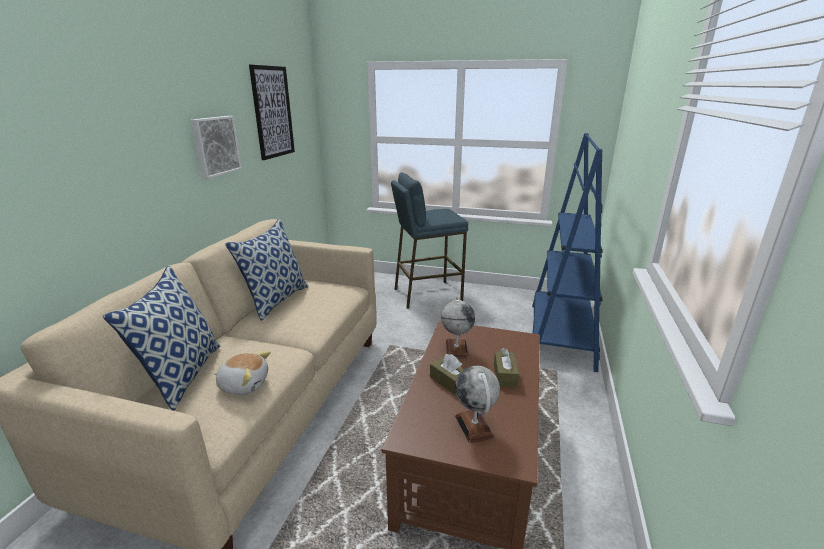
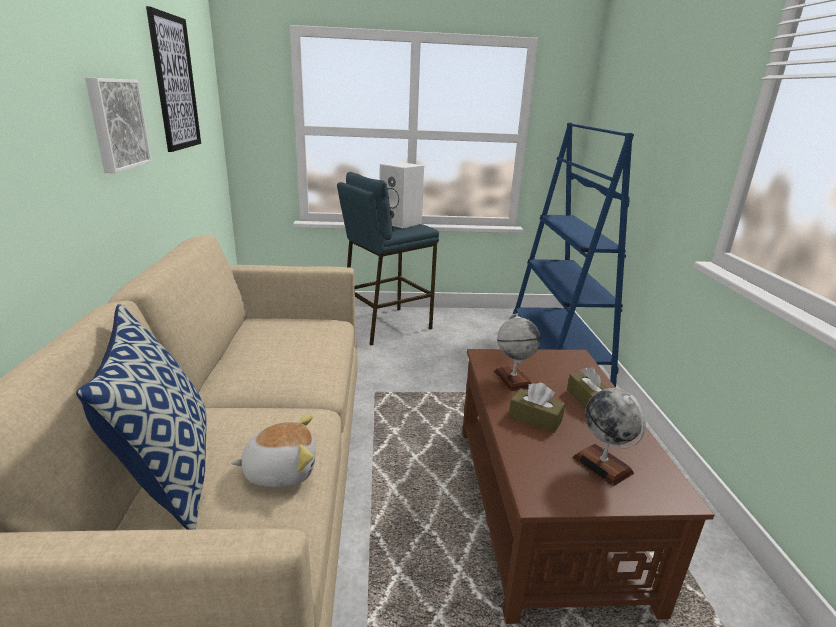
camera: 20 degrees left, 0 degrees up
pillow [225,219,309,321] -> none
none -> white speaker [380,162,424,228]

